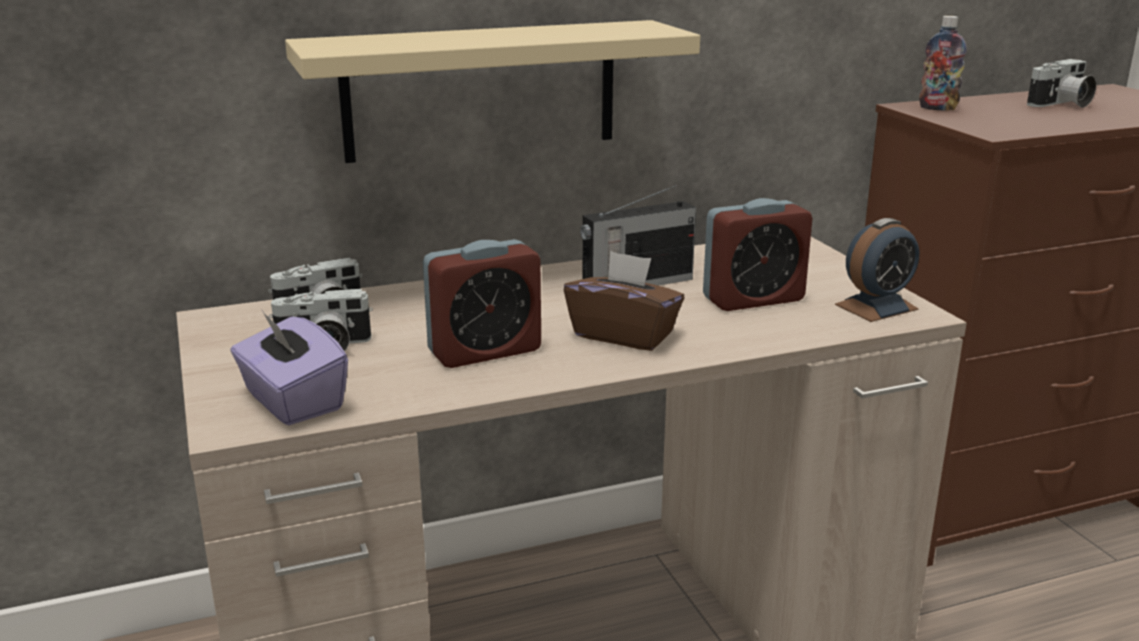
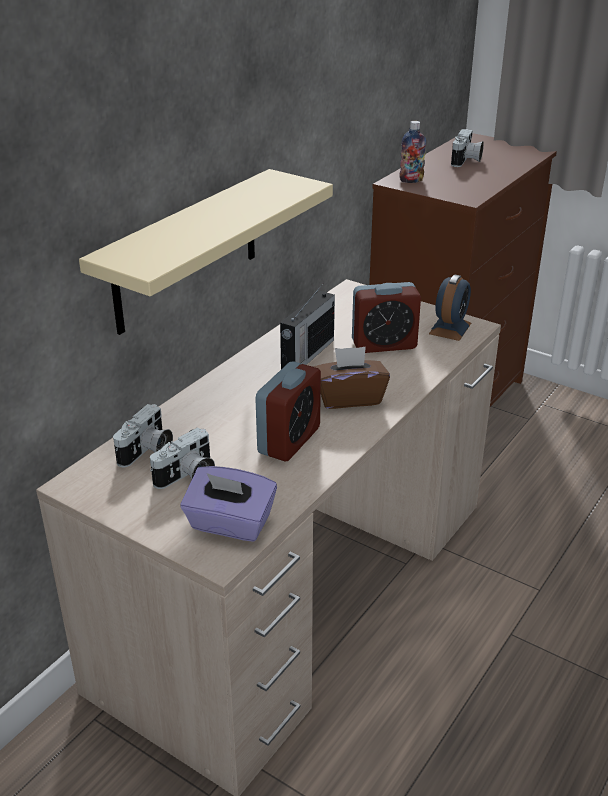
camera: 35 degrees left, 10 degrees up
alarm clock [703,198,812,311] -> alarm clock turned 45 degrees clockwise [352,282,421,353]

